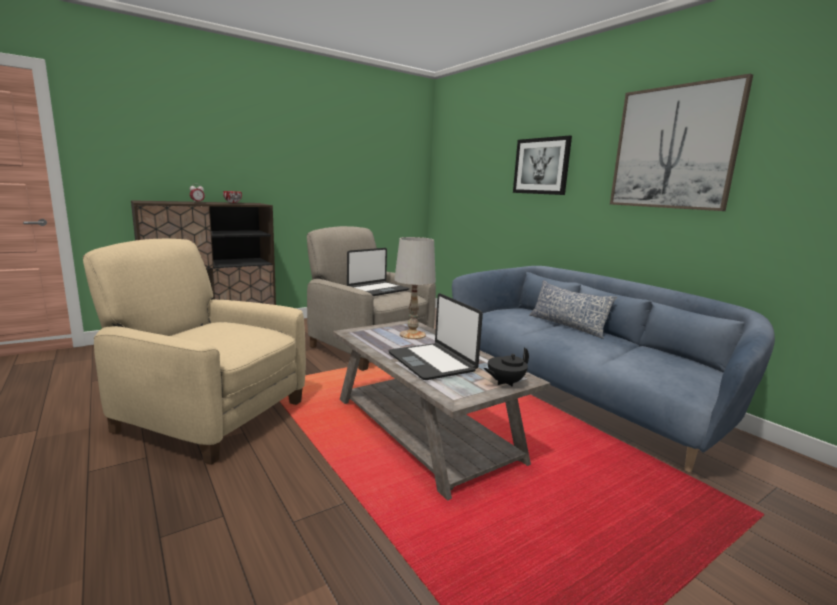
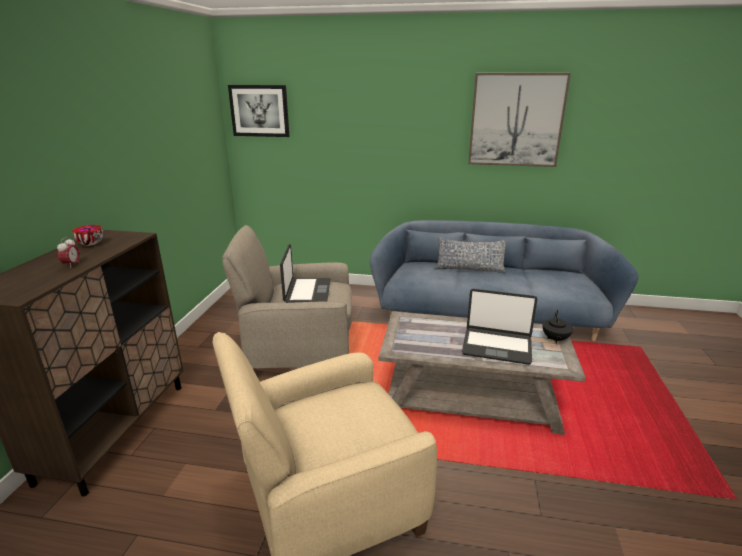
camera: 45 degrees left, 10 degrees up
white table lamp [394,237,436,339] -> none
picture [513,136,572,195] -> picture moved to [228,85,290,137]

